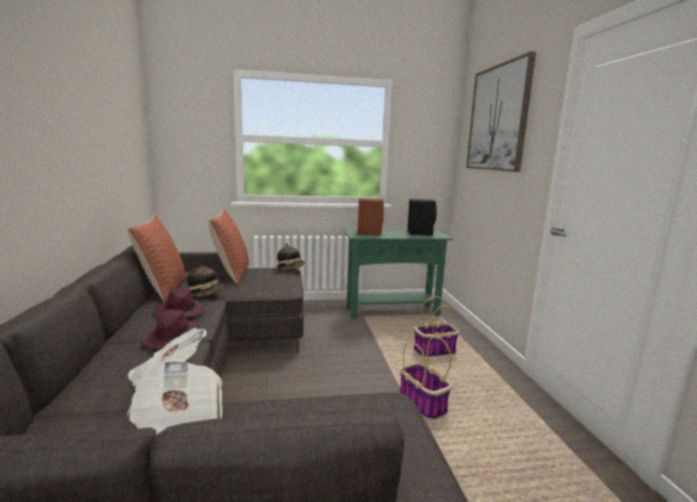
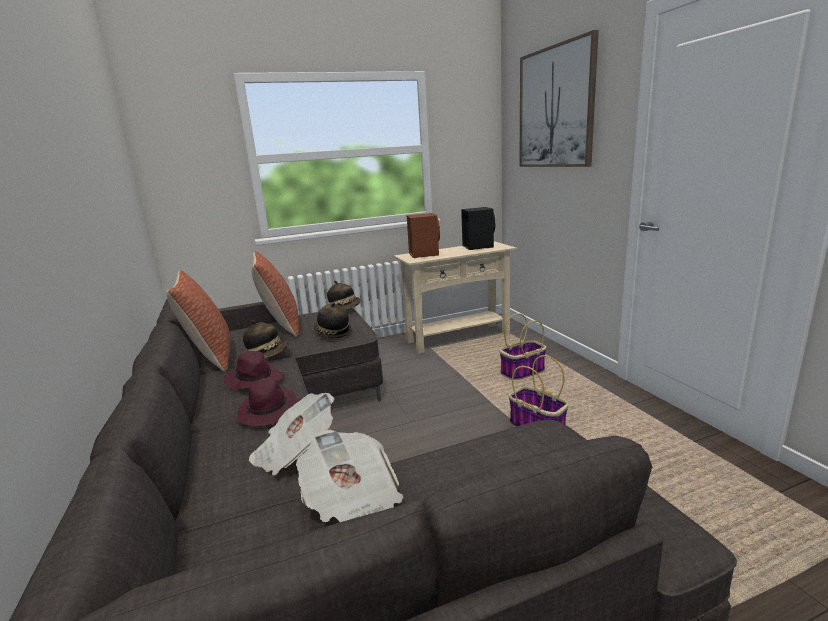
camera: 10 degrees left, 5 degrees up
green console table [344,231,453,319] -> beige console table [394,241,517,354]
none -> hat [314,303,352,339]

